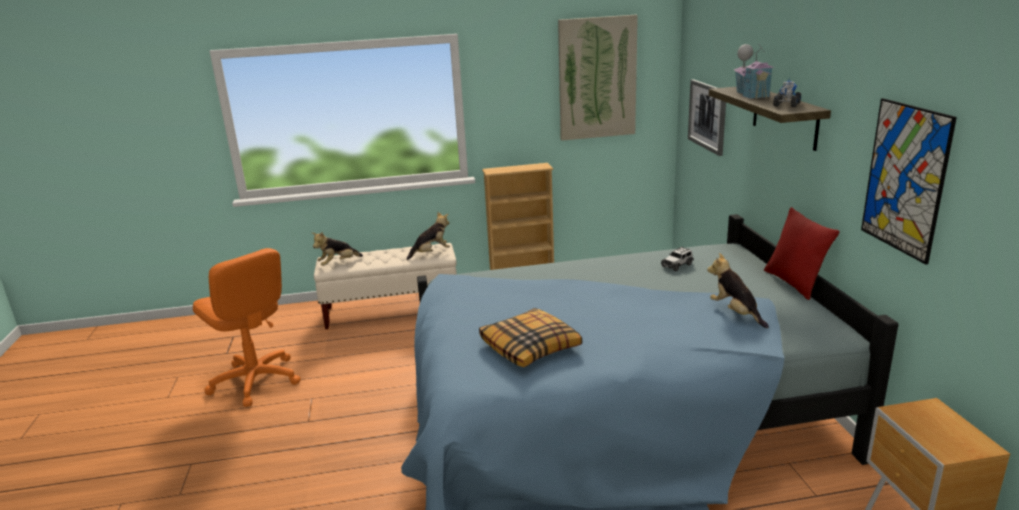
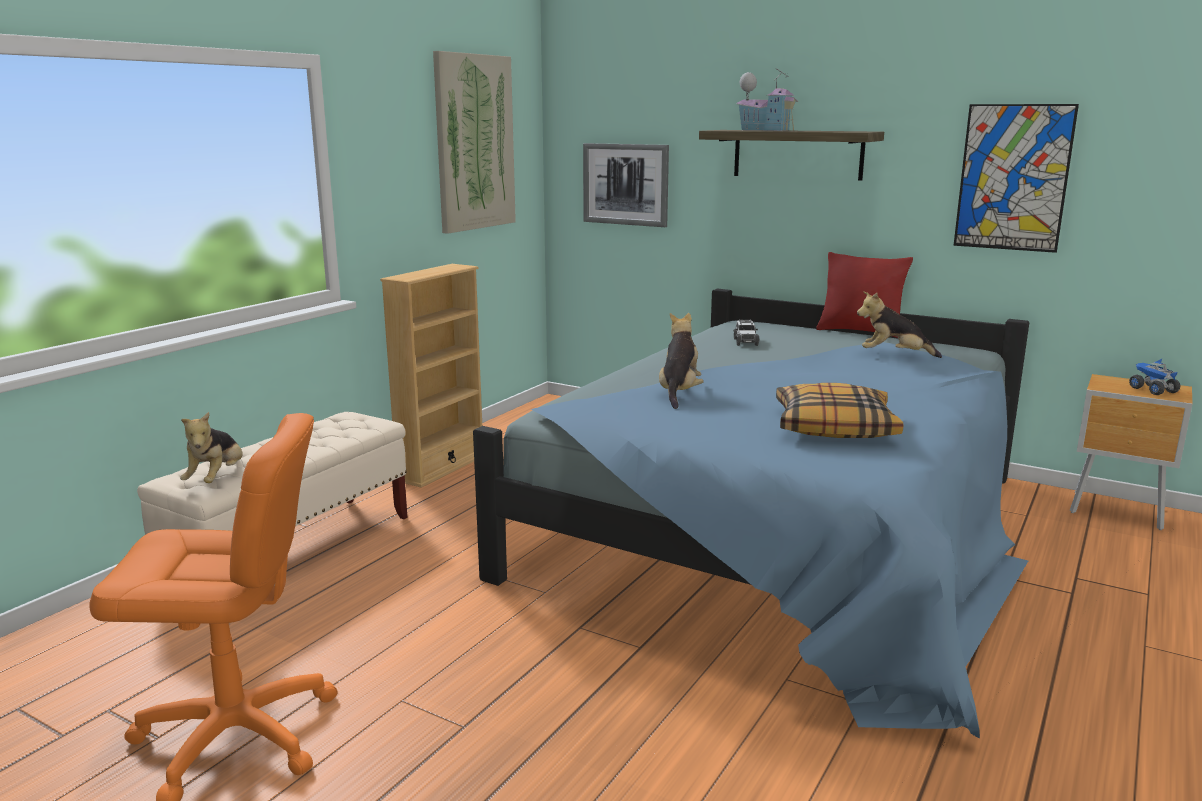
camera: 50 degrees left, 5 degrees down
plush toy [406,212,450,260] -> plush toy moved to [659,313,704,409]
toy truck [773,80,801,107] -> toy truck moved to [1129,359,1180,395]

